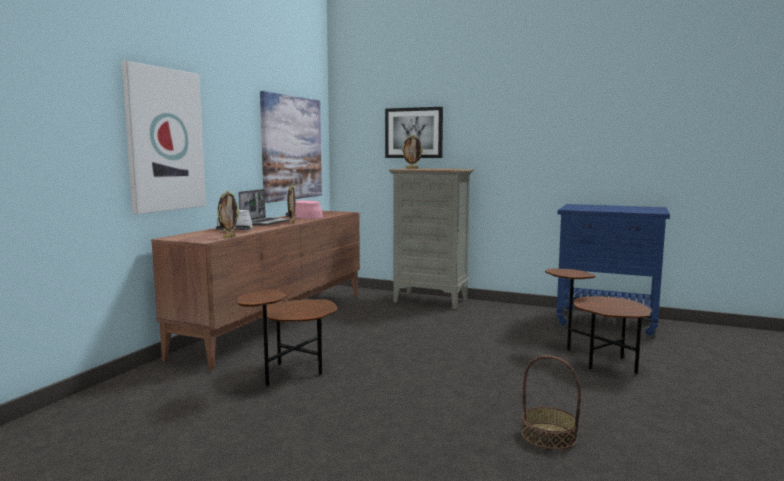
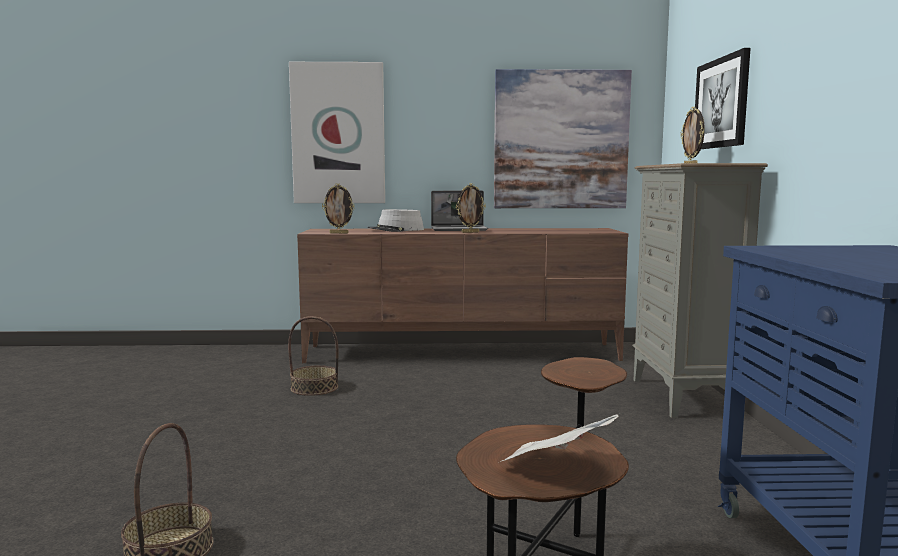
camera: 65 degrees right, 0 degrees up
brown side table [237,290,338,387] -> basket [288,316,338,396]
pink hat [285,200,323,219] -> none
none -> newspaper [500,413,621,462]

